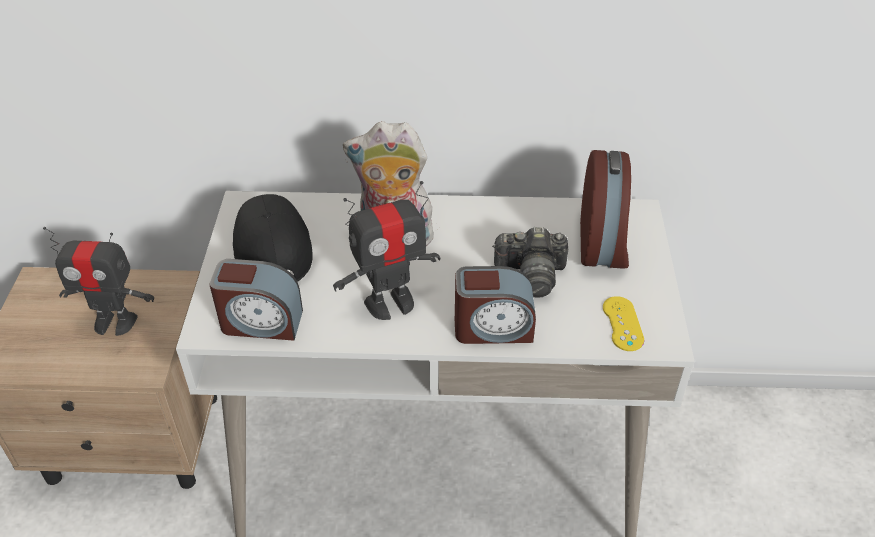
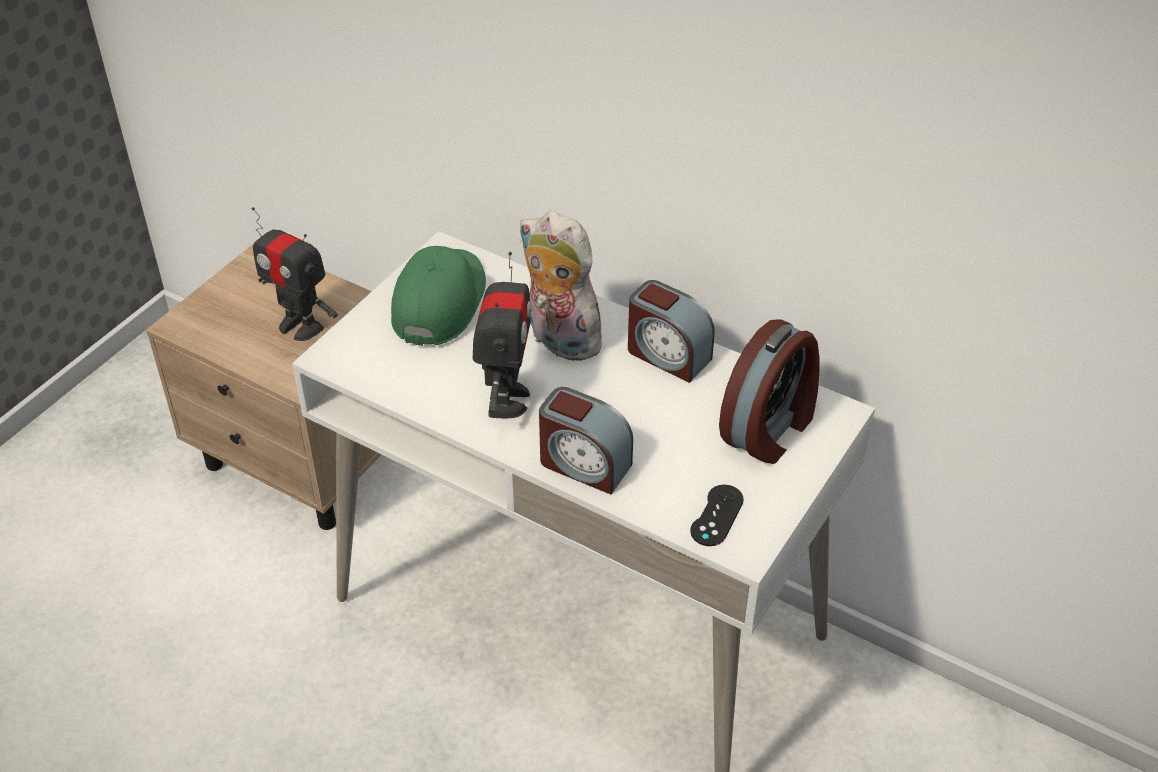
camera: 30 degrees right, 0 degrees up
alarm clock [209,259,303,341] -> alarm clock moved to [628,280,715,383]
black cap [233,194,313,282] -> green cap [391,246,486,346]
toy robot [333,181,440,320] -> toy robot turned 90 degrees counterclockwise [473,252,532,419]
camera [492,227,568,298] -> none
yellow game controller [603,296,644,351] -> black game controller [690,485,744,546]

